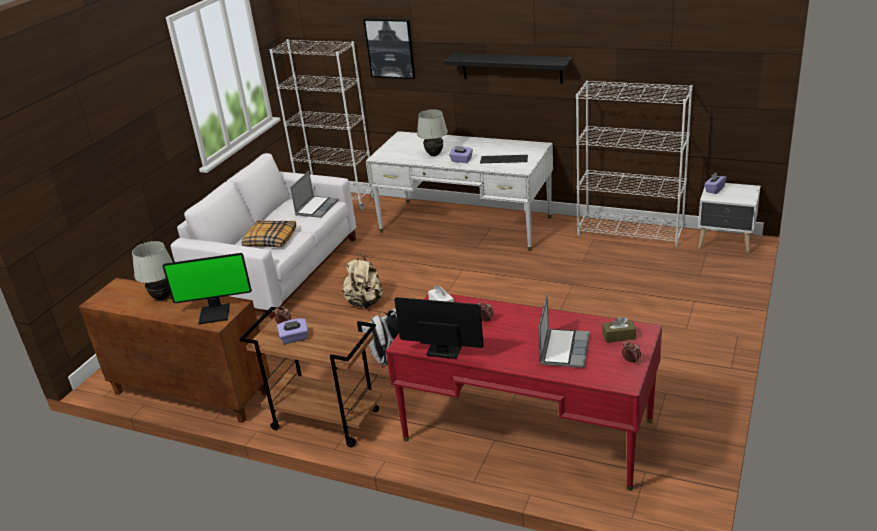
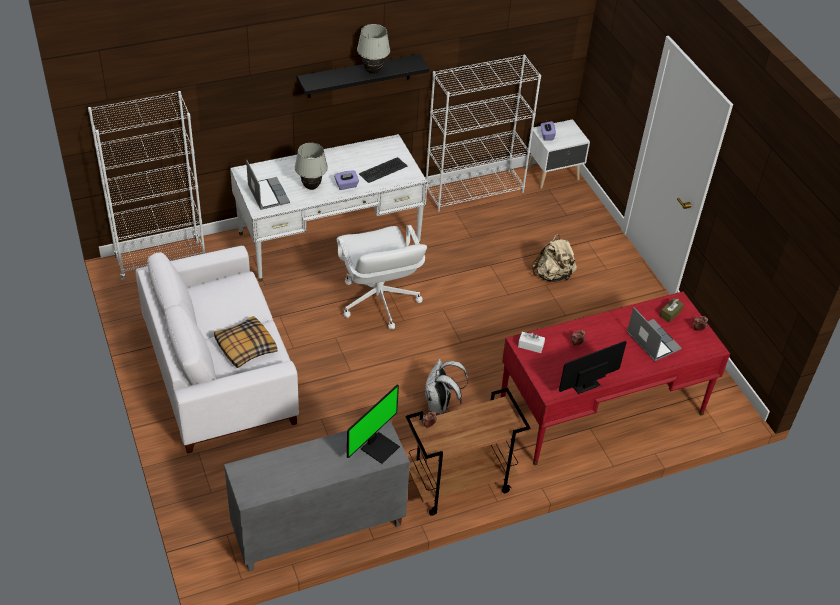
camera: 50 degrees left, 15 degrees up
brown cabinet [79,278,271,423] -> grey cabinet [224,420,410,572]
white table lamp [132,241,173,300] -> white table lamp moved to [357,24,390,74]
purple tissue box [277,318,308,344] -> none
laptop [290,171,339,218] -> laptop moved to [246,160,290,210]
beige backpack [342,254,383,309] -> beige backpack moved to [532,234,577,282]
picture [364,19,416,79] -> none
none -> white office chair [337,225,427,330]

